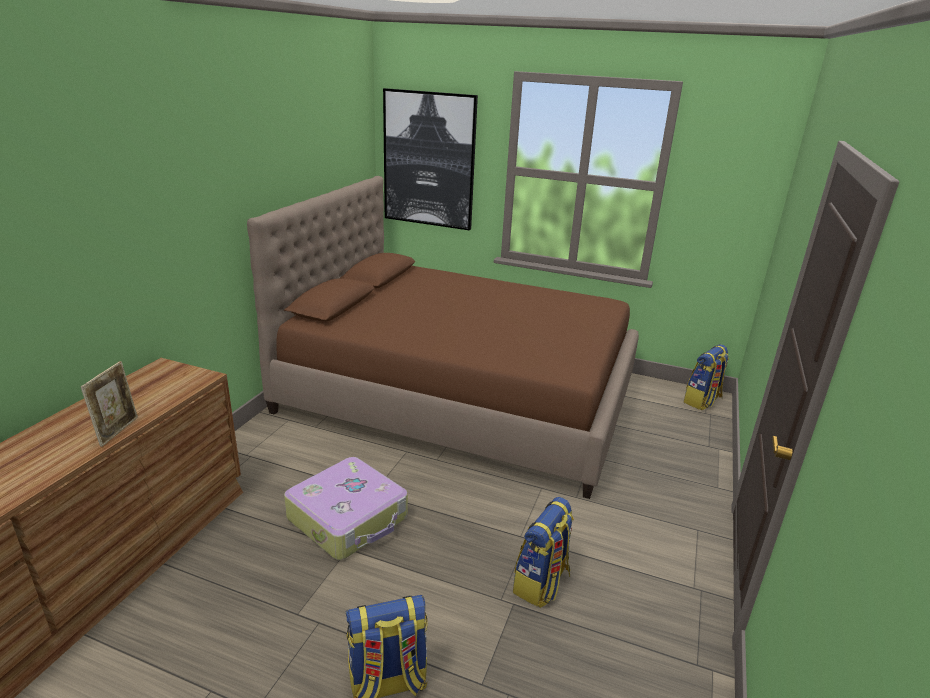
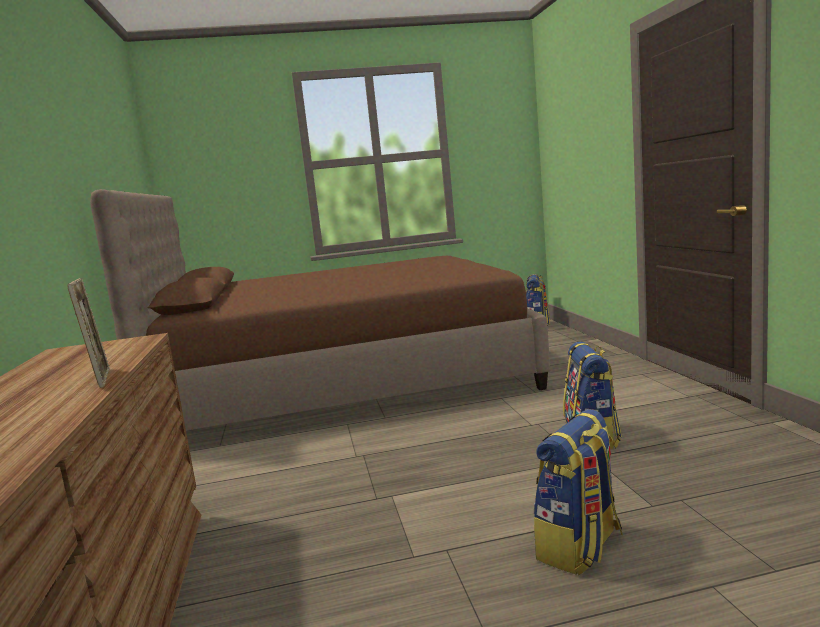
camera: 30 degrees left, 15 degrees down
suitcase [284,457,408,560] -> none
picture [383,88,478,230] -> none

